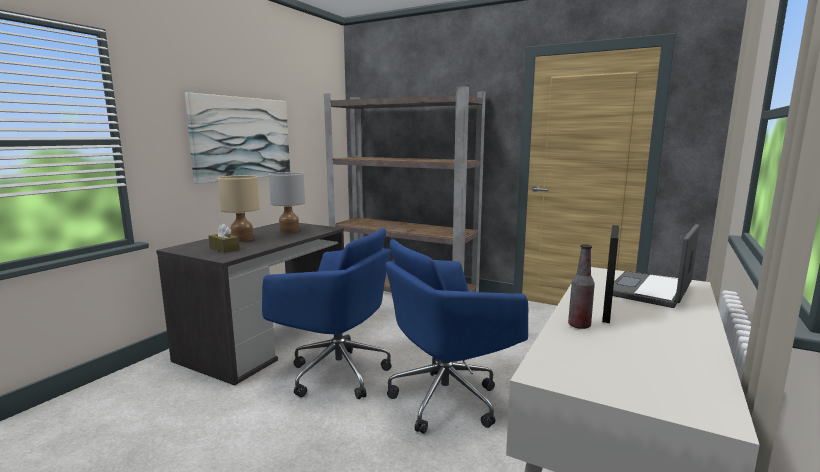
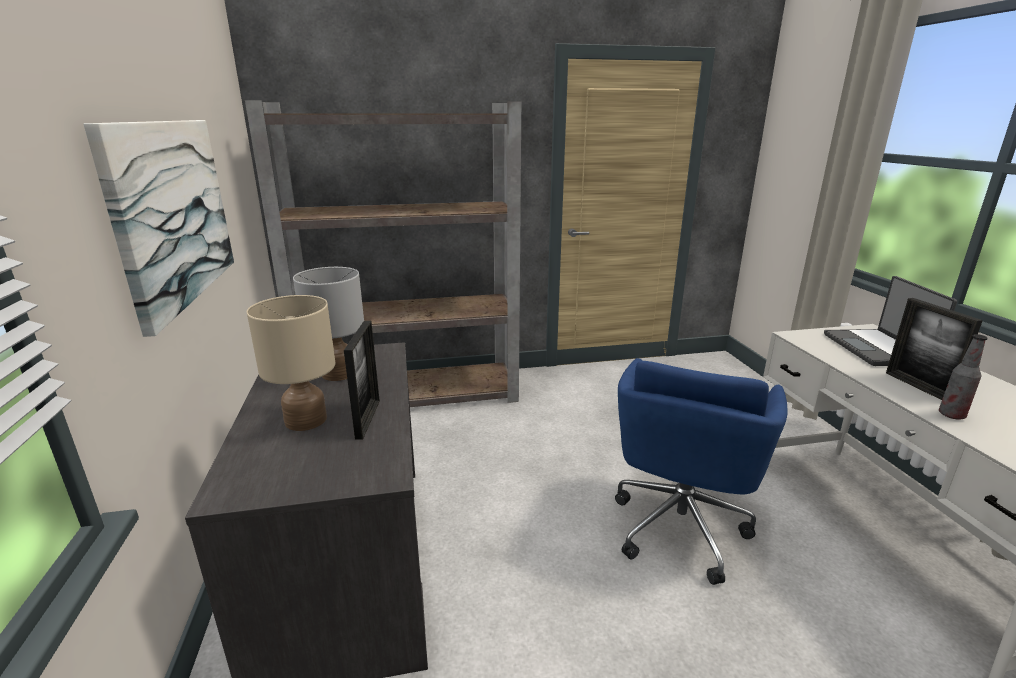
camera: 40 degrees left, 10 degrees up
brown tissue box [208,224,239,253] -> none
blue office chair [262,228,392,399] -> none
none -> picture frame [344,321,380,440]

